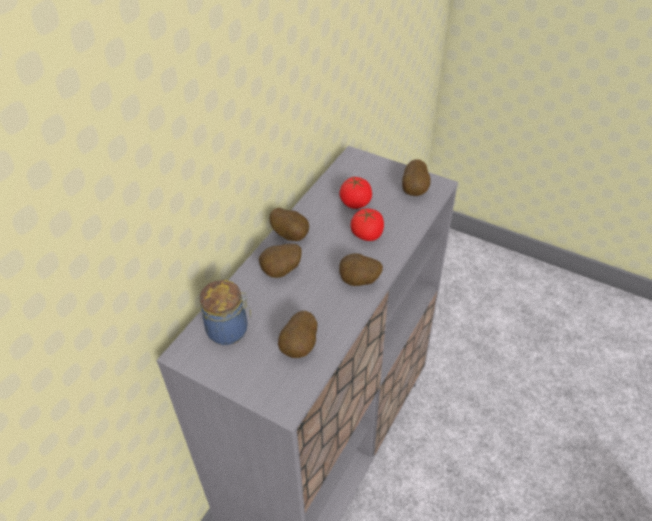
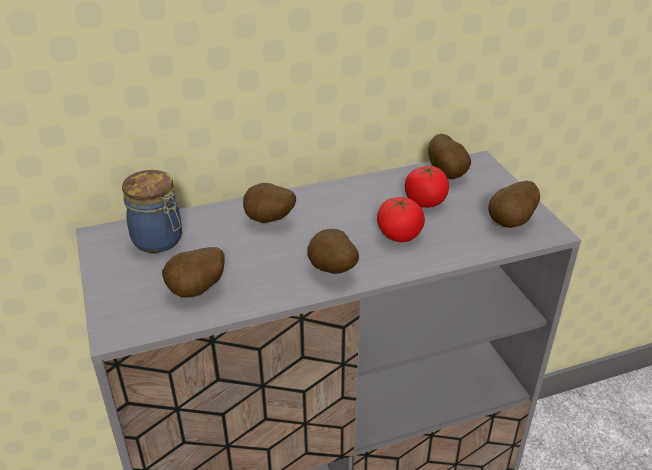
camera: 40 degrees right, 10 degrees down
potato [269,208,309,241] -> potato moved to [428,134,471,179]

